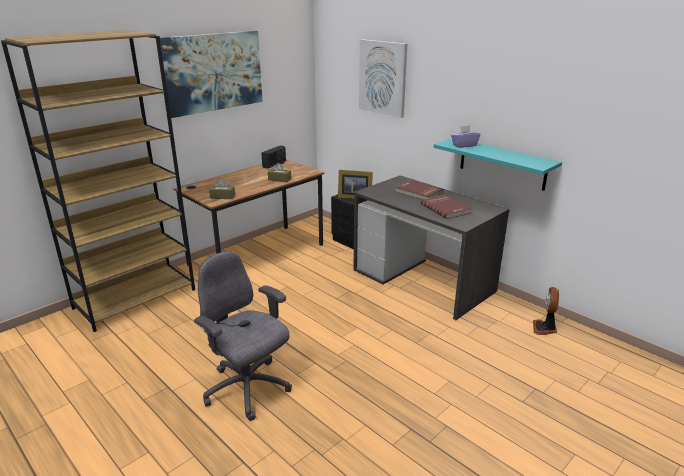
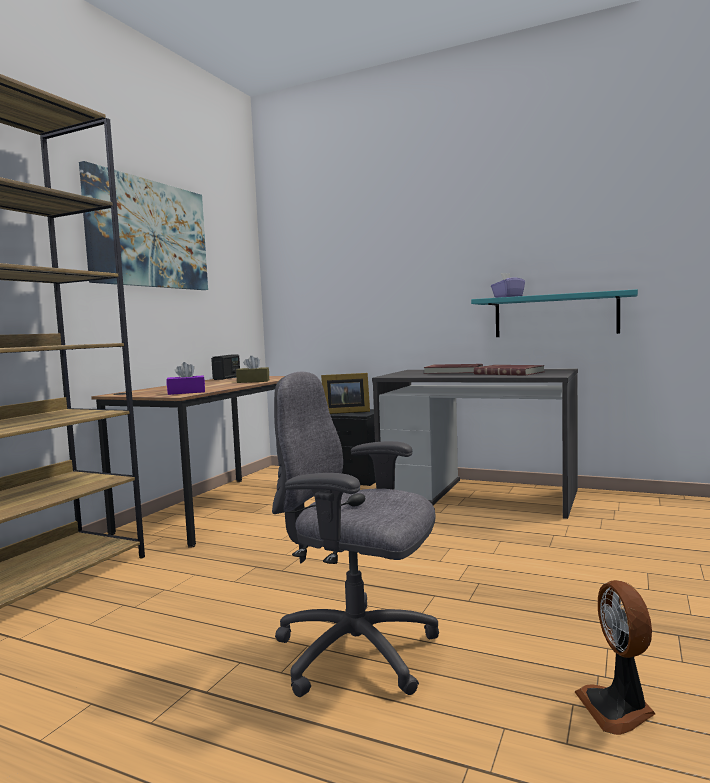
camera: 20 degrees left, 20 degrees down
brown tissue box [209,179,235,199] -> purple tissue box [167,362,205,395]
picture [359,39,407,118] -> none
fan [533,287,559,335] -> fan moved to [575,580,655,735]

